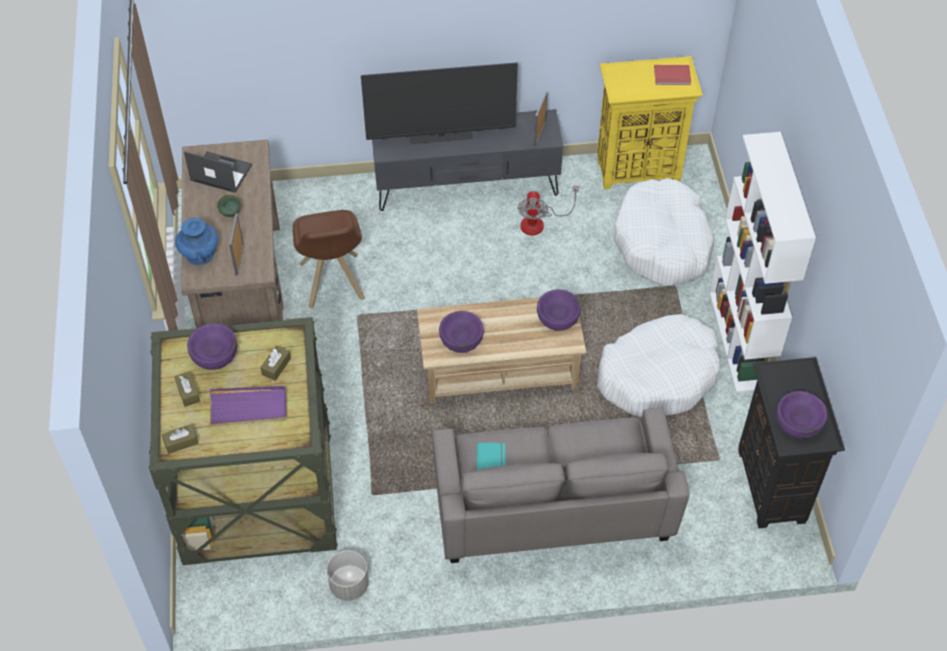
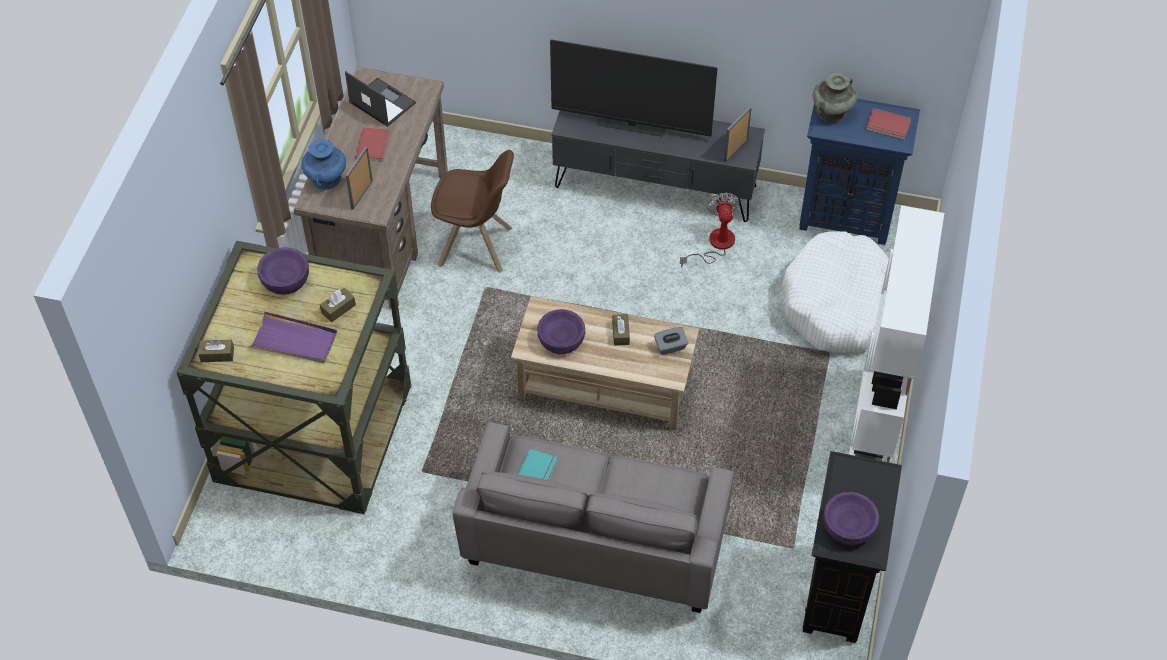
camera: 20 degrees right, 0 degrees up
brown tissue box [174,371,200,407] -> brown tissue box moved to [612,314,630,346]
green bowl [217,195,242,217] -> red book [355,127,390,162]
brown chair [293,210,365,309] -> brown chair turned 90 degrees counterclockwise [431,150,514,273]
grey planter [327,550,369,601] -> none
fan [518,186,579,235] -> fan turned 150 degrees clockwise [680,192,740,267]
purple bowl [537,289,581,331] -> grey tissue box [654,327,688,355]
yellow cabinet [597,56,703,189] -> blue cabinet [800,99,920,245]
white dog bed [597,314,720,417] -> none
none -> turquoise vase [813,72,857,122]

